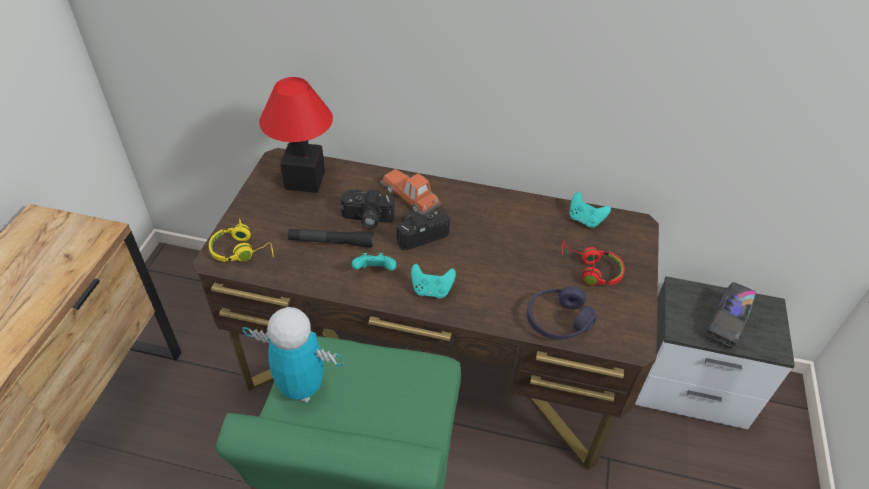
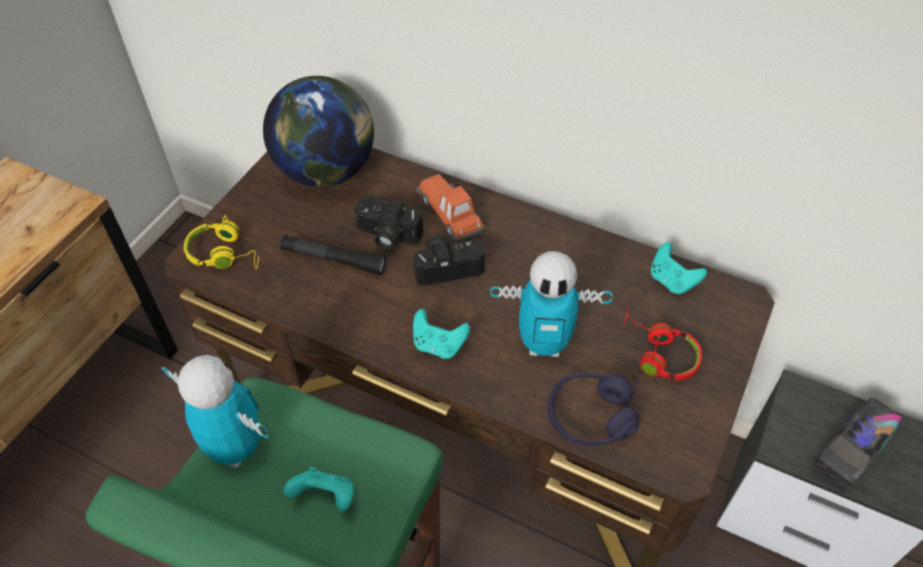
camera: 15 degrees right, 5 degrees up
table lamp [259,77,333,193] -> globe [263,76,374,187]
turquoise game controller [352,253,396,271] -> turquoise game controller moved to [284,467,353,511]
none -> toy robot [490,251,613,357]

